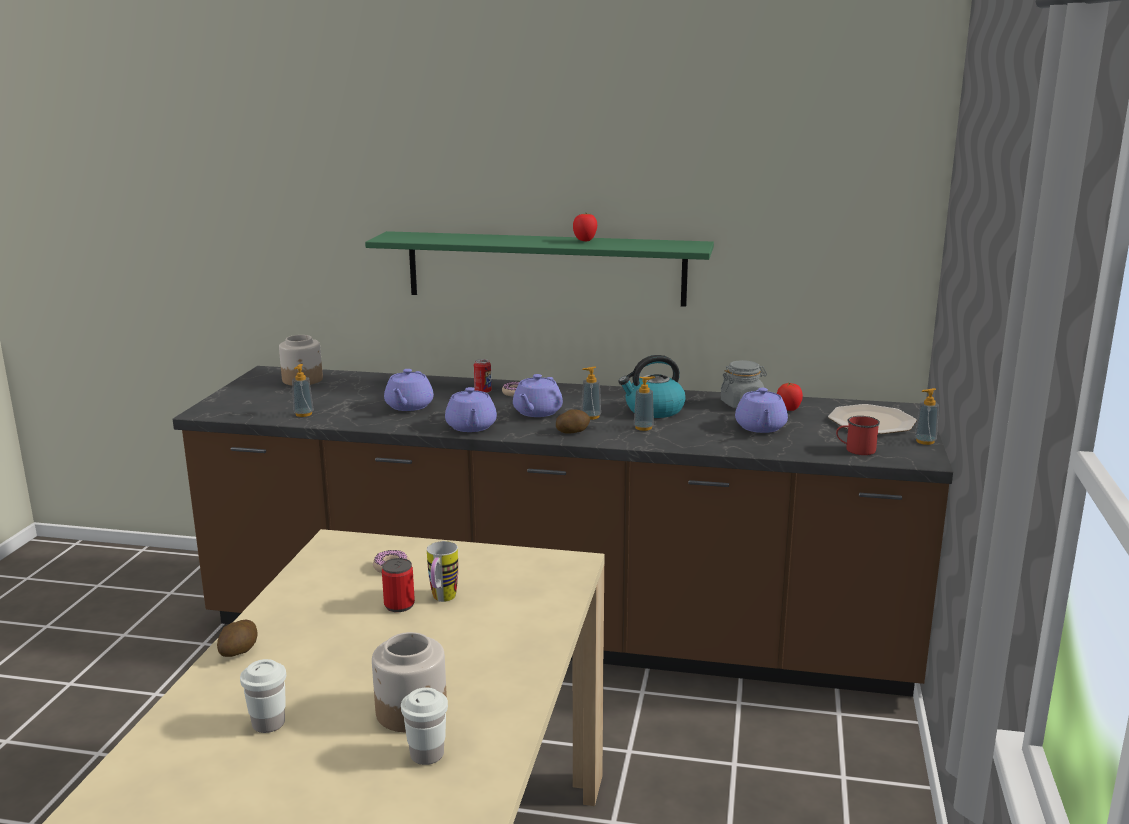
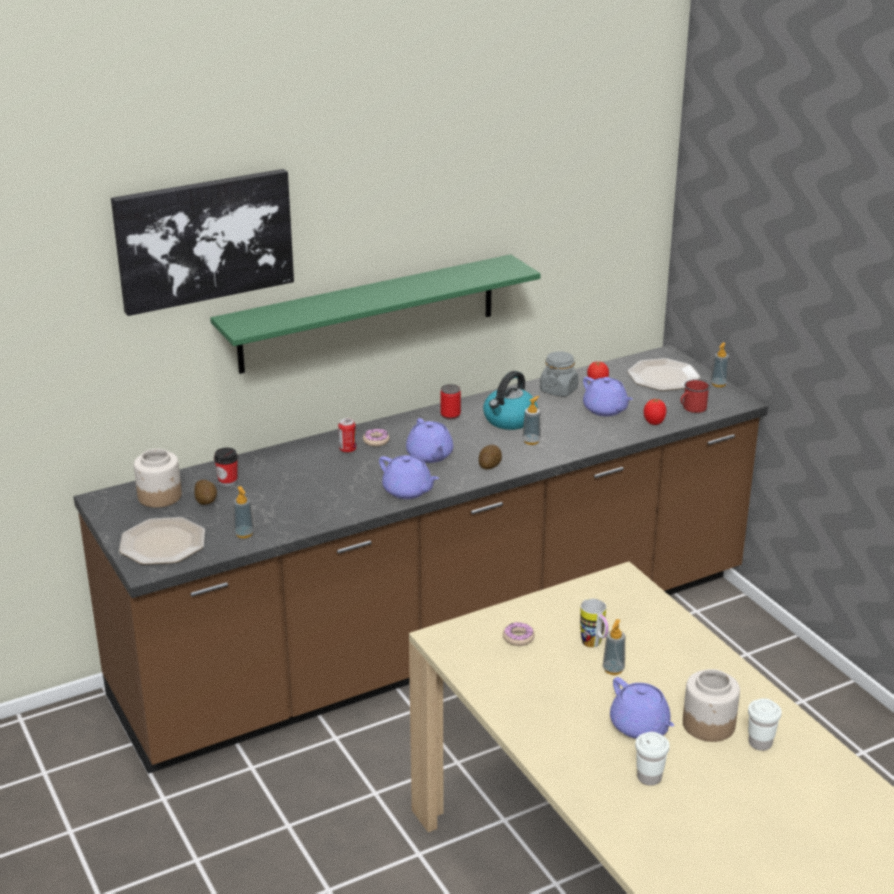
camera: 40 degrees left, 10 degrees up
potato [217,620,258,657] -> potato moved to [194,479,217,505]
can [382,558,415,612] -> can moved to [440,384,461,420]
purple teapot [384,369,434,411] -> purple teapot moved to [610,677,674,739]
tomato [573,213,597,241] -> tomato moved to [644,399,666,425]
soap dispenser [582,366,601,420] -> soap dispenser moved to [603,619,625,675]
none -> picture [111,169,294,316]
none -> plate [119,517,205,565]
none -> cup [214,448,238,487]

